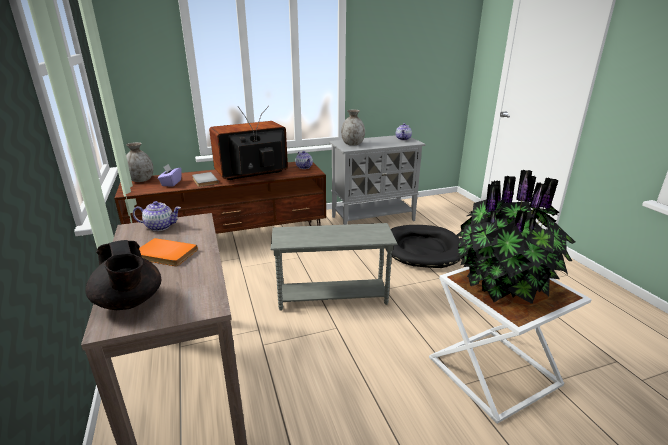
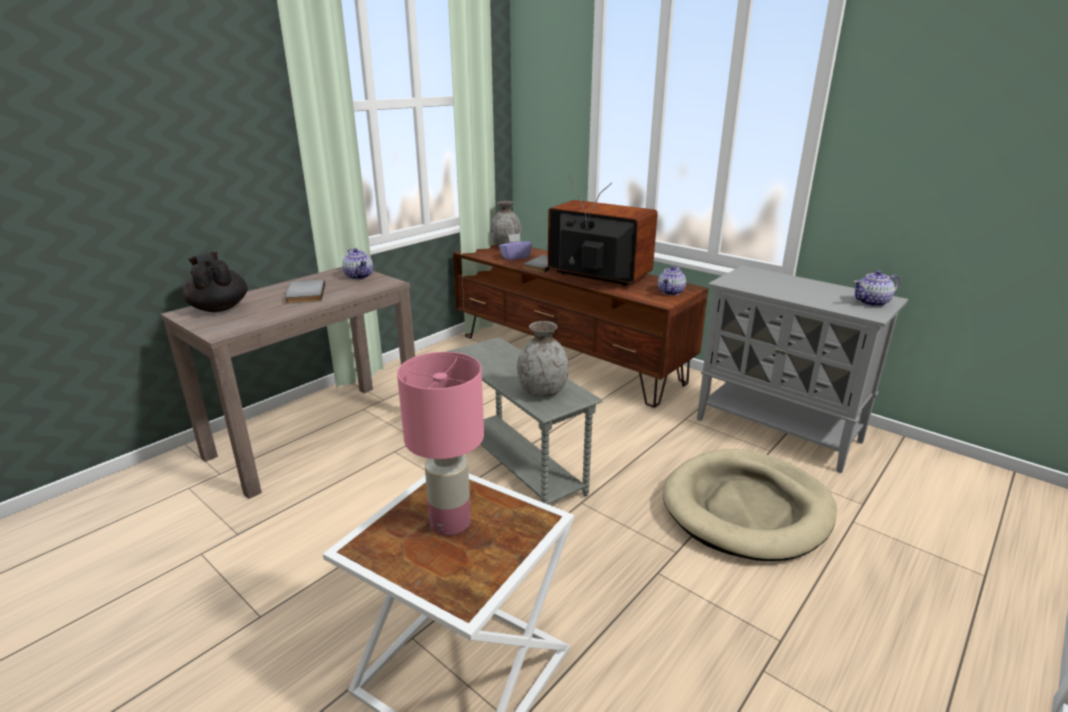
camera: 60 degrees right, 0 degrees up
black teapot [85,240,161,310] -> black teapot turned 120 degrees clockwise [183,251,248,312]
orange book [139,238,198,266] -> grey book [284,279,325,304]
grey vase [341,110,365,145] -> grey vase moved to [517,321,569,398]
black dog bed [386,225,463,268] -> beige dog bed [663,449,837,561]
potted plant [456,170,575,304] -> pink table lamp [397,352,484,536]

